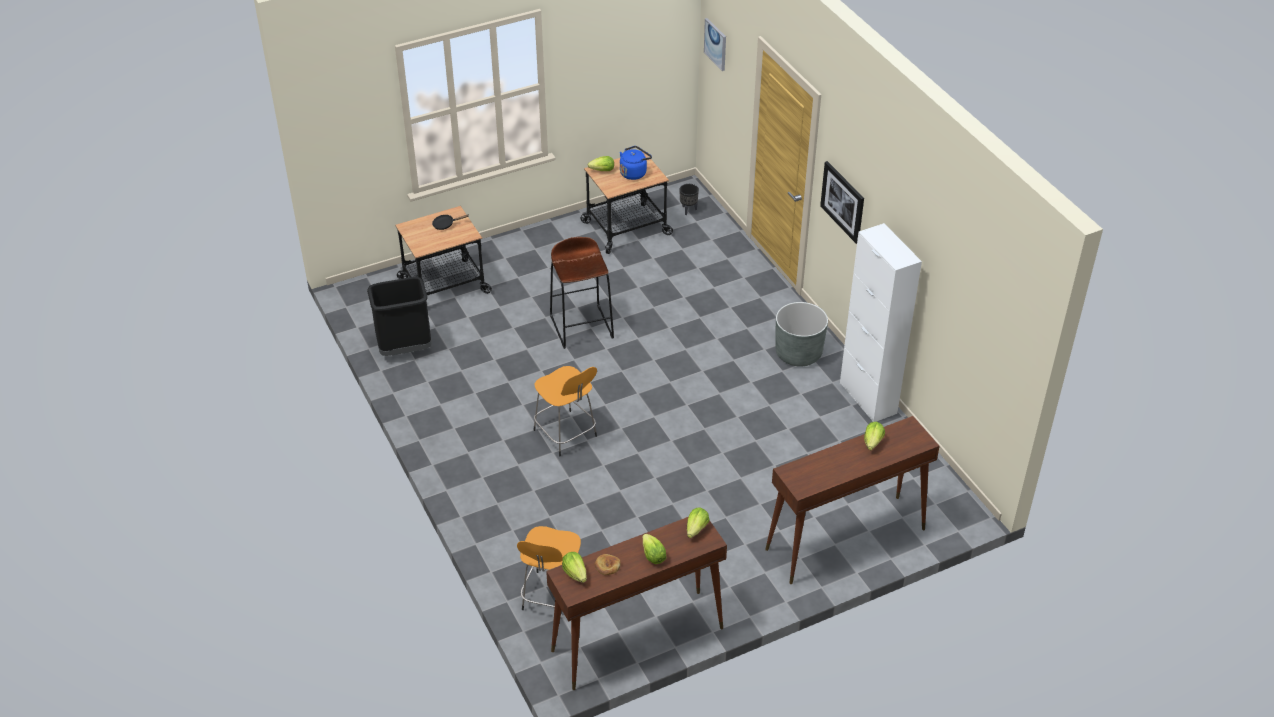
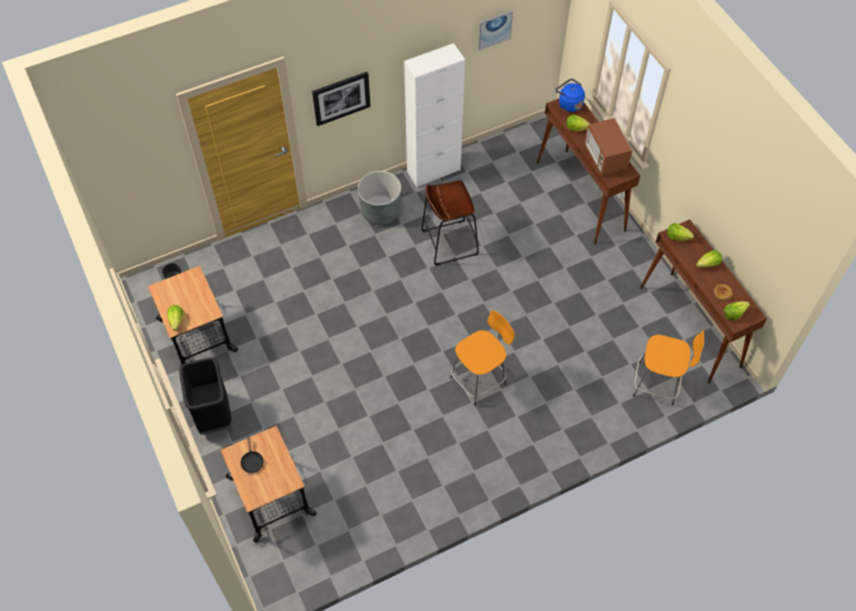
camera: 90 degrees left, 15 degrees up
black trash can [367,277,432,356] -> black trash can moved to [179,357,232,435]
brown stool [550,237,614,349] -> brown stool moved to [421,180,479,266]
blue kettle [620,146,652,180] -> blue kettle moved to [556,79,585,112]
picture [704,18,726,71] -> picture moved to [478,10,513,50]
none -> microwave [584,118,633,176]

